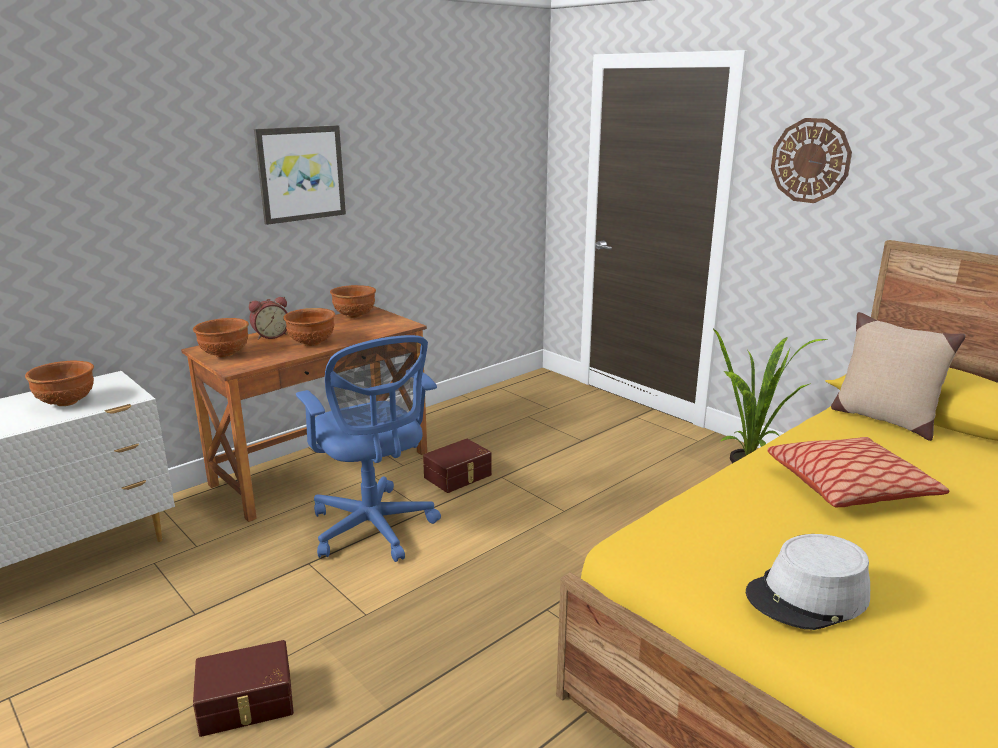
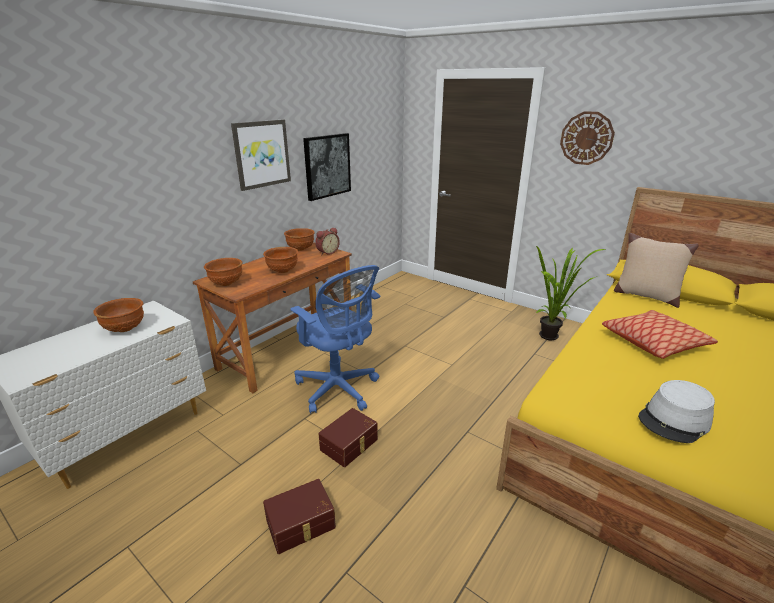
camera: 10 degrees left, 5 degrees up
alarm clock [249,297,288,340] -> alarm clock moved to [315,227,340,255]
brown storage box [423,439,492,493] -> brown storage box moved to [318,408,378,467]
none -> picture [303,133,351,201]

